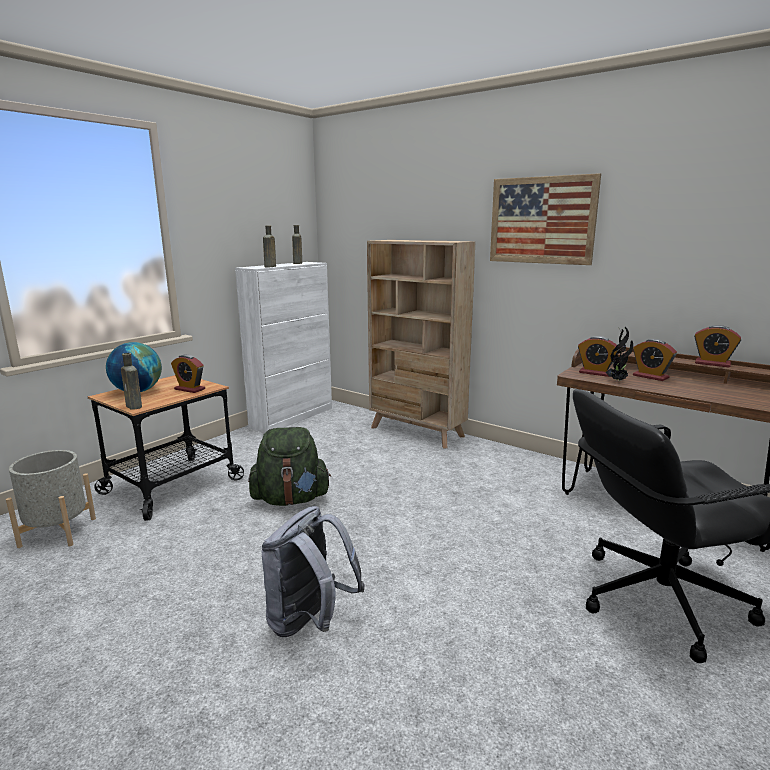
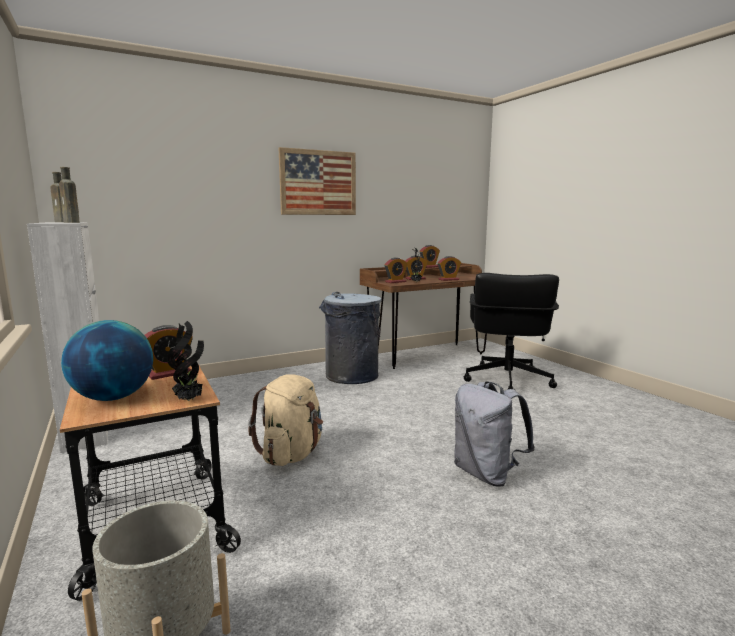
camera: 65 degrees left, 5 degrees down
brown bottle [121,353,142,410] -> potted plant [167,321,204,401]
green backpack [248,427,331,506] -> beige backpack [248,375,323,466]
beige bookcase [367,240,475,449] -> none
none -> grey trash can [319,292,382,384]
none -> alarm clock [438,256,461,281]

